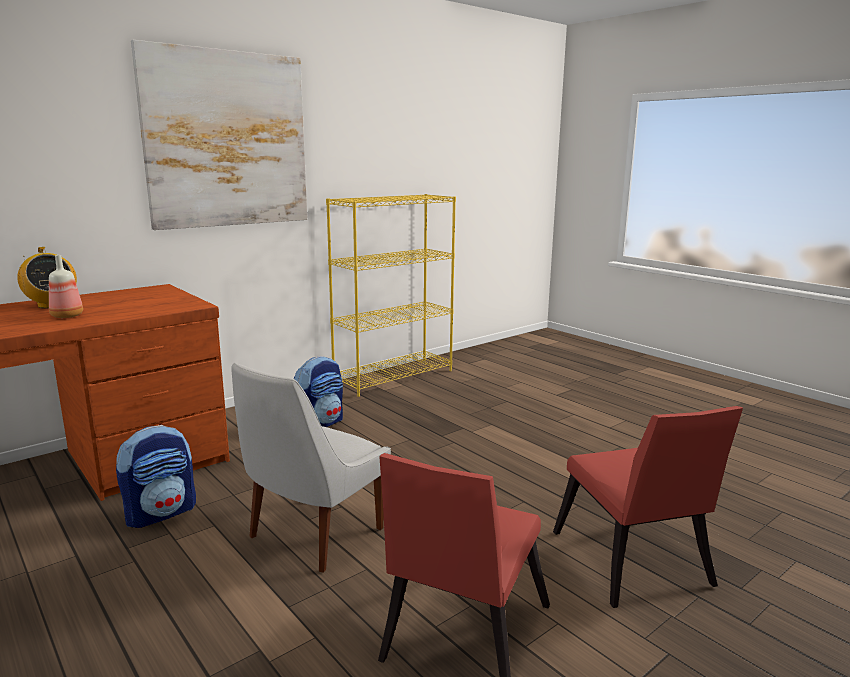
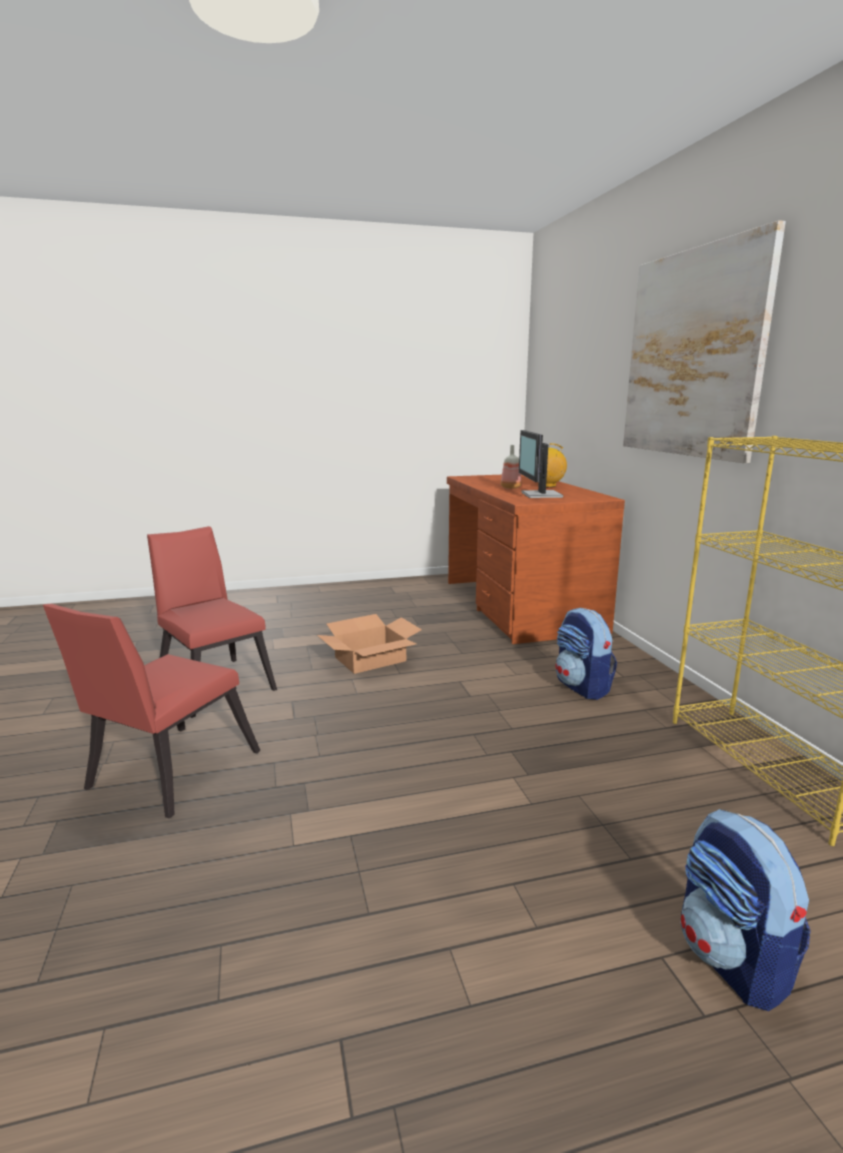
camera: 115 degrees right, 0 degrees up
backpack [116,425,196,528] -> backpack moved to [681,809,811,1011]
white chair [231,363,391,573] -> cardboard box [317,614,422,674]
red chair [553,406,743,608] -> red chair turned 75 degrees counterclockwise [43,604,261,818]
none -> monitor [519,430,563,498]

